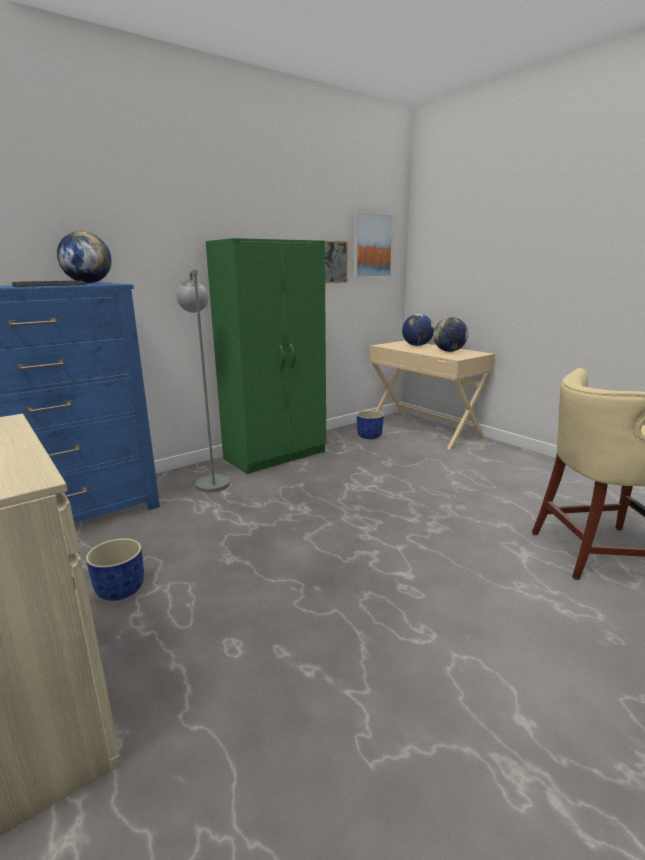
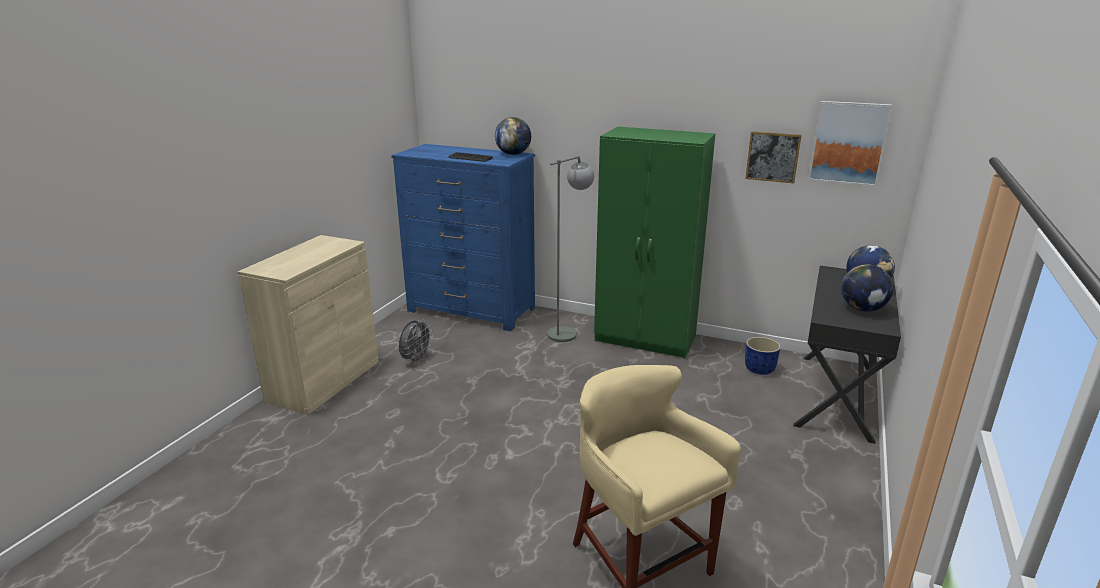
camera: 60 degrees right, 5 degrees up
blue planter [86,538,144,601] -> grey fan [399,319,433,364]
beige desk [370,341,495,450] -> black desk [793,266,901,444]

